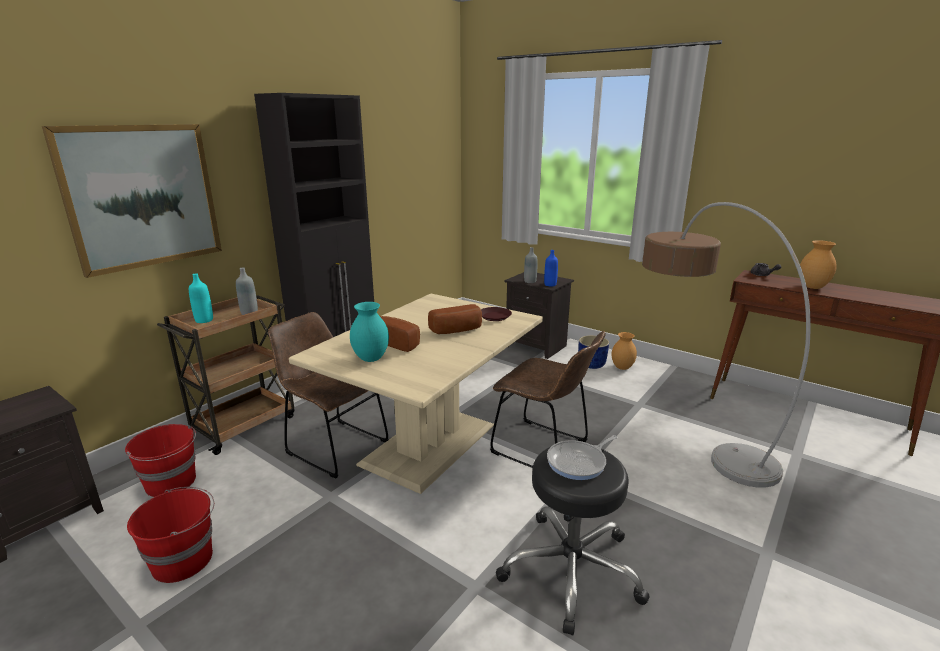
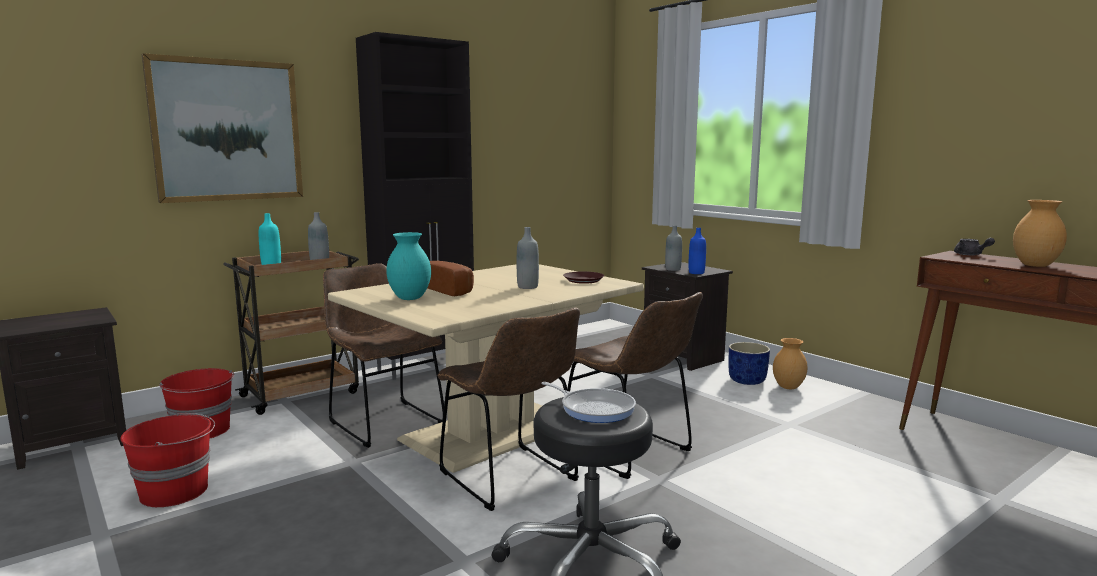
camera: 15 degrees right, 10 degrees down
bread [428,304,482,334] -> grey bottle [517,227,539,289]
frying pan [547,435,617,480] -> frying pan turned 120 degrees counterclockwise [541,382,636,423]
floor lamp [642,202,811,488] -> none
none -> brown chair [438,308,580,511]

